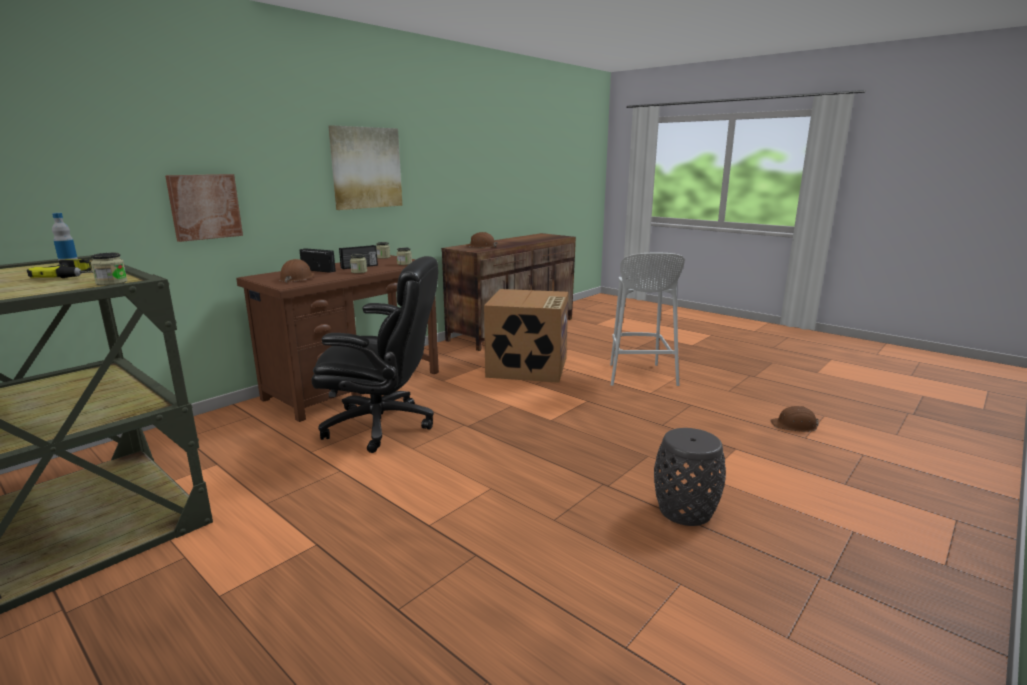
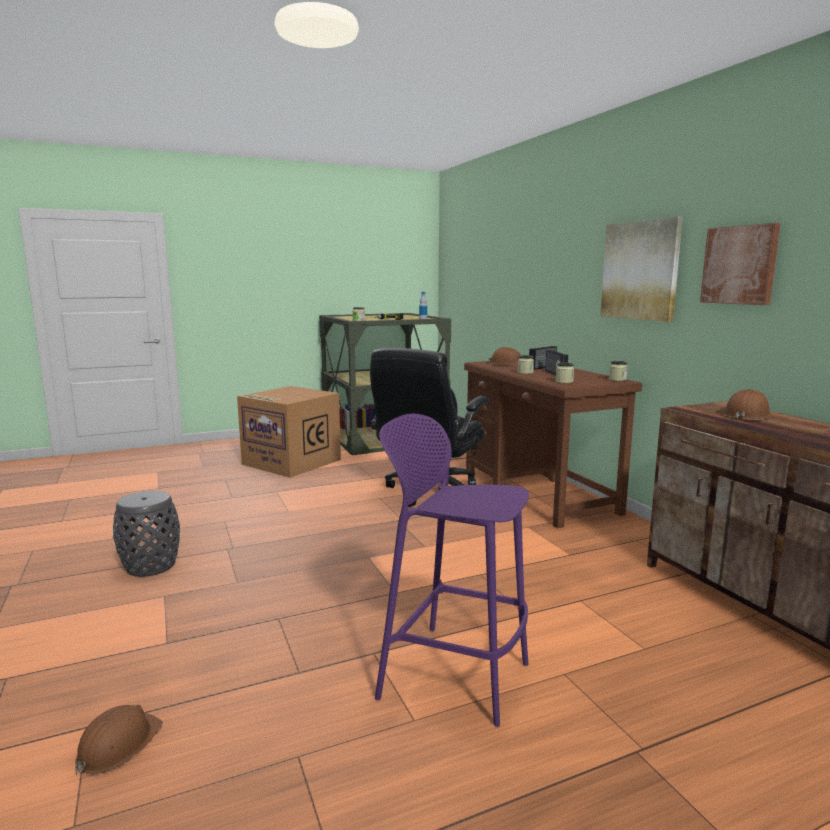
camera: 115 degrees right, 5 degrees down
picture [165,174,243,242] -> picture moved to [700,223,780,305]
cardboard box [484,289,568,383] -> cardboard box moved to [237,386,341,478]
white stool [610,253,685,386] -> purple stool [375,414,529,727]

